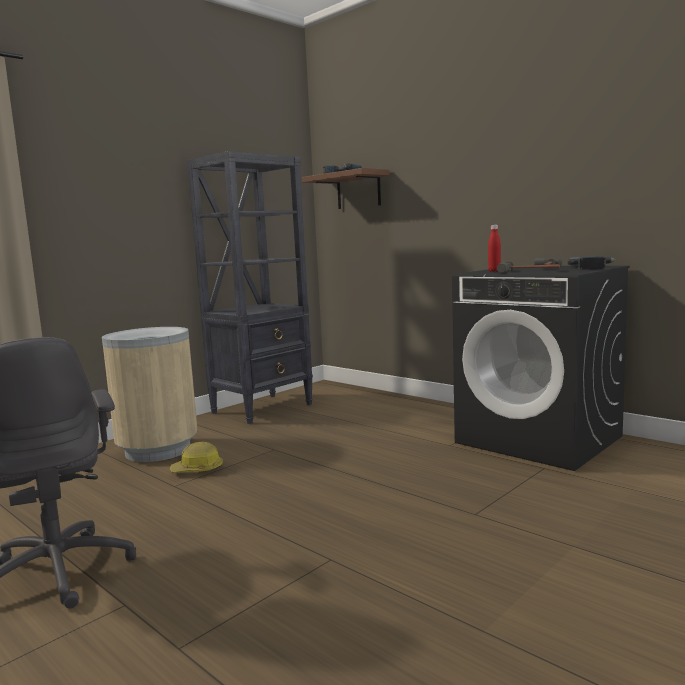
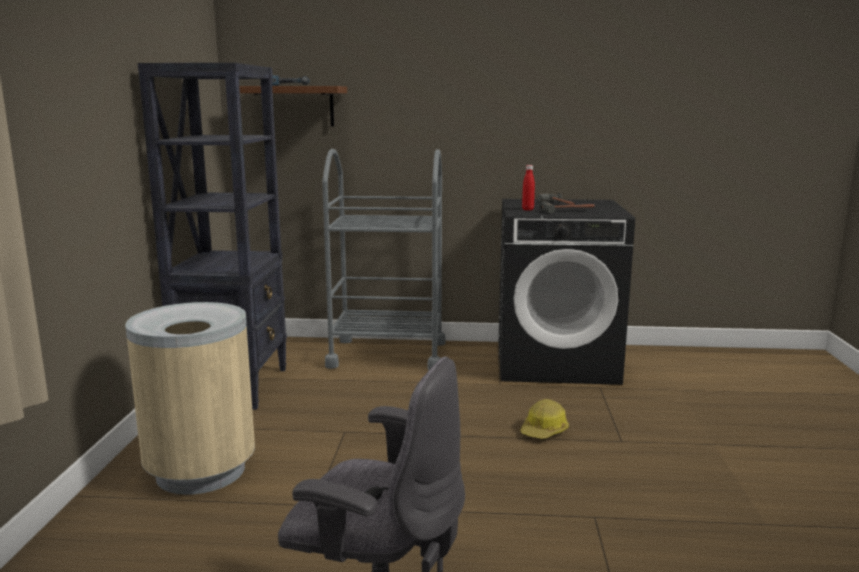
camera: 40 degrees left, 5 degrees up
hard hat [170,442,223,473] -> hard hat moved to [520,399,569,439]
power drill [567,256,616,270] -> none
none -> grey cart [322,149,446,370]

